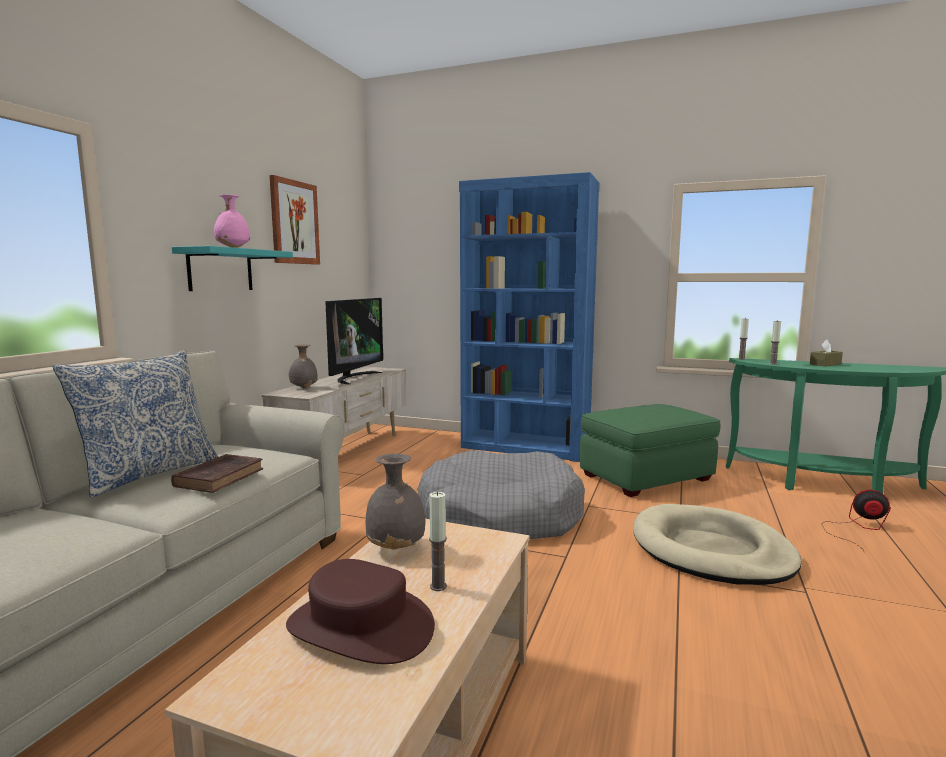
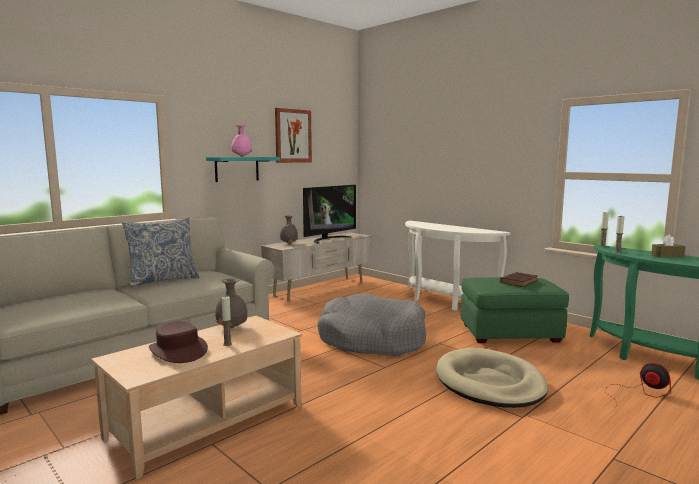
camera: 25 degrees right, 0 degrees up
brown book [171,454,263,493] -> brown book moved to [500,272,538,287]
blue bookcase [459,172,599,462] -> white console table [405,221,510,311]

